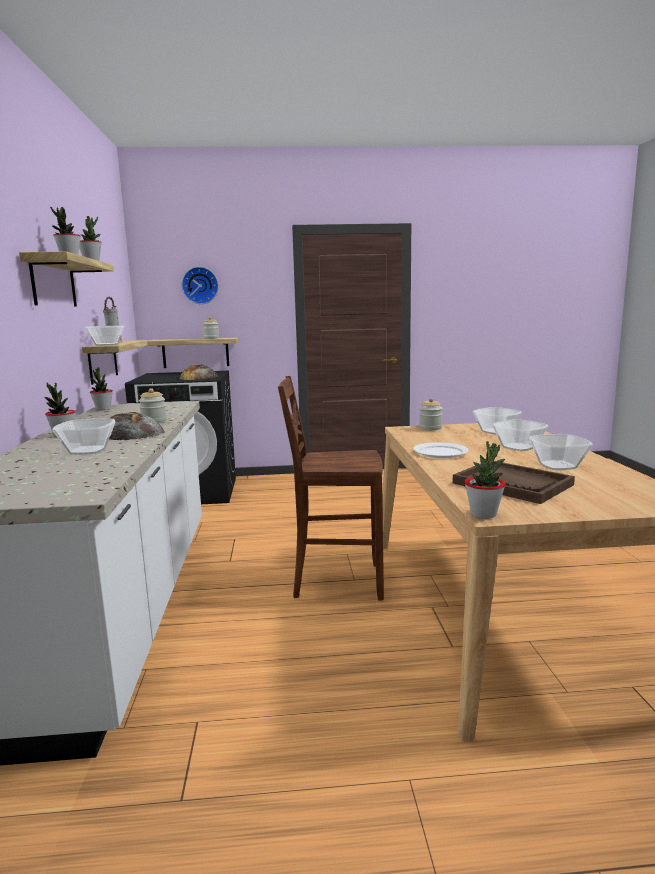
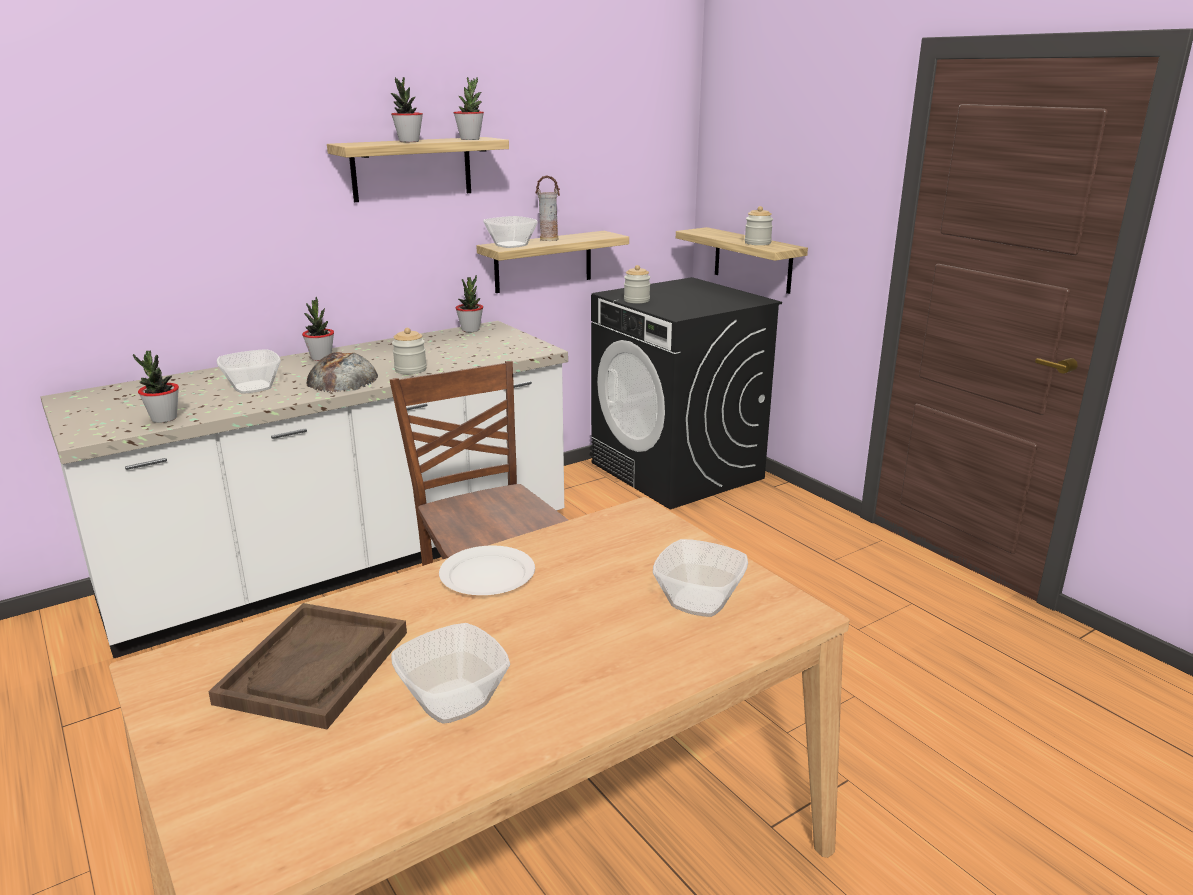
camera: 60 degrees right, 10 degrees up
bread [180,365,219,380] -> none
wall clock [182,267,219,304] -> none
jar [419,398,443,430] -> jar moved to [624,265,651,303]
potted plant [465,441,506,519] -> potted plant moved to [133,351,179,423]
bowl [492,419,548,451] -> none

